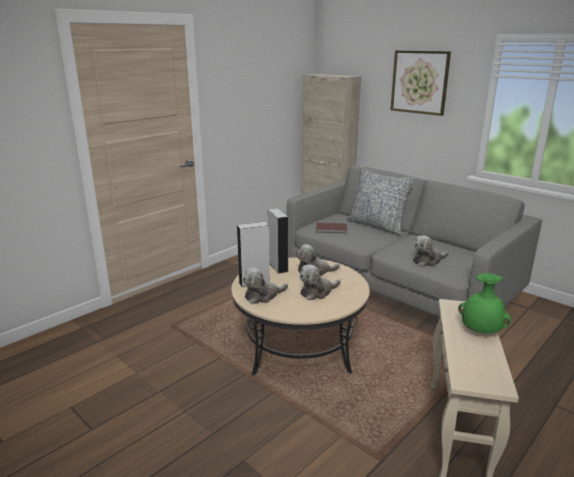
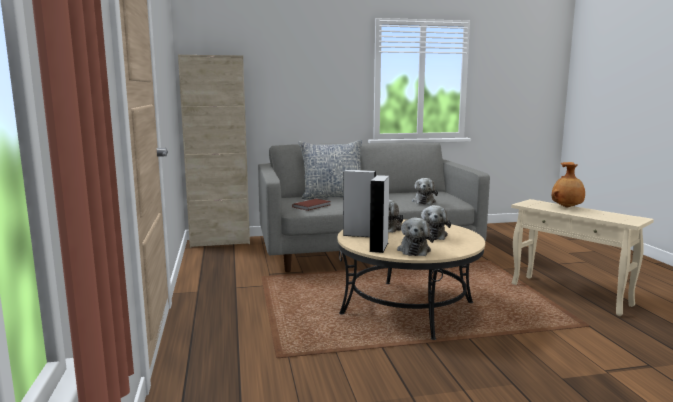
camera: 55 degrees left, 10 degrees down
picture [391,50,451,116] -> none
green vase [458,273,511,333] -> brown vase [551,162,585,208]

